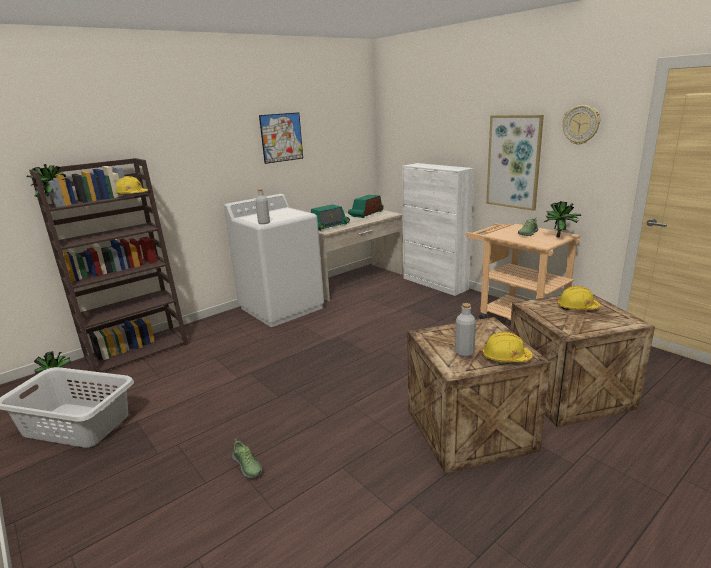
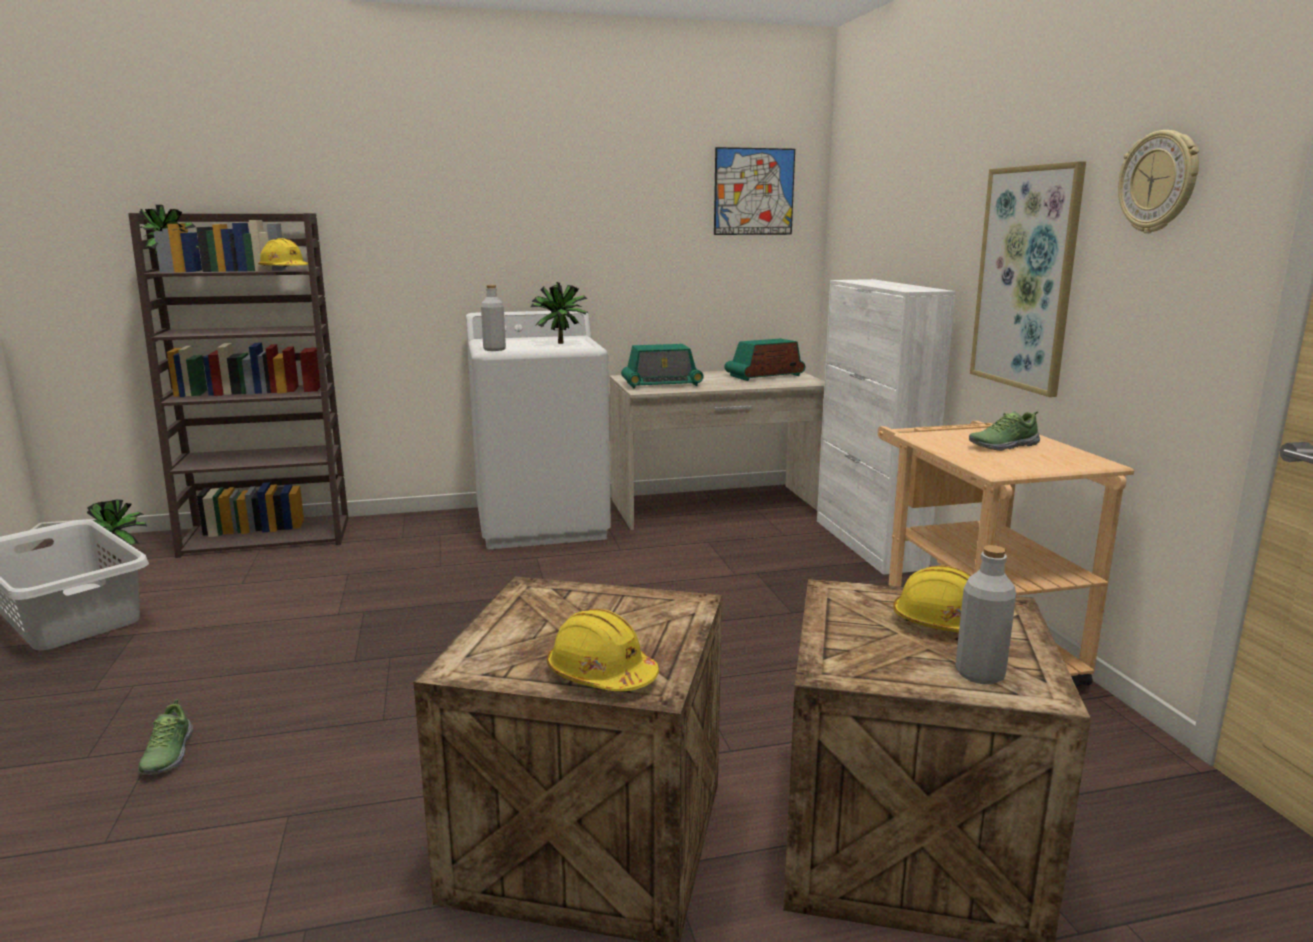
camera: 25 degrees right, 5 degrees down
picture [259,112,303,164] -> picture moved to [714,147,795,235]
grey bottle [455,303,476,357] -> grey bottle moved to [955,545,1016,684]
potted plant [543,201,581,237] -> potted plant moved to [530,282,588,344]

